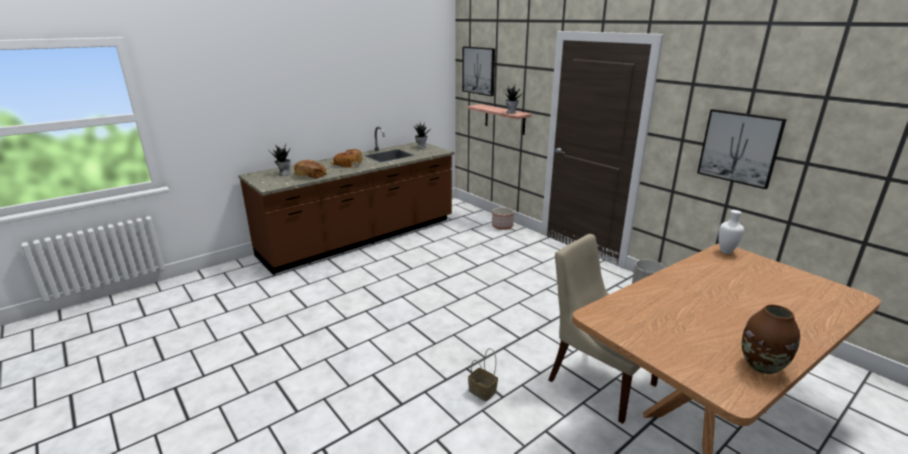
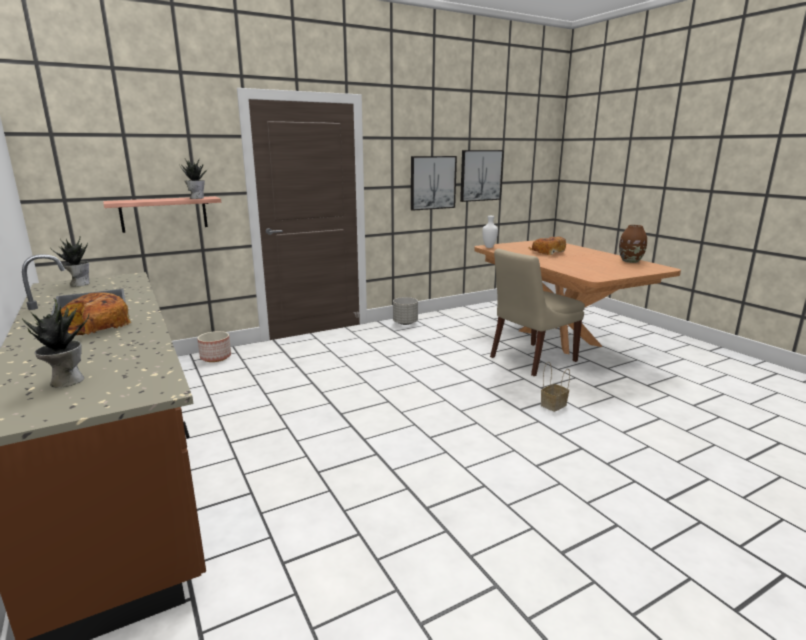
camera: 80 degrees left, 5 degrees down
bread [294,160,327,179] -> bread moved to [529,237,566,255]
picture [462,46,495,96] -> picture moved to [460,150,504,202]

